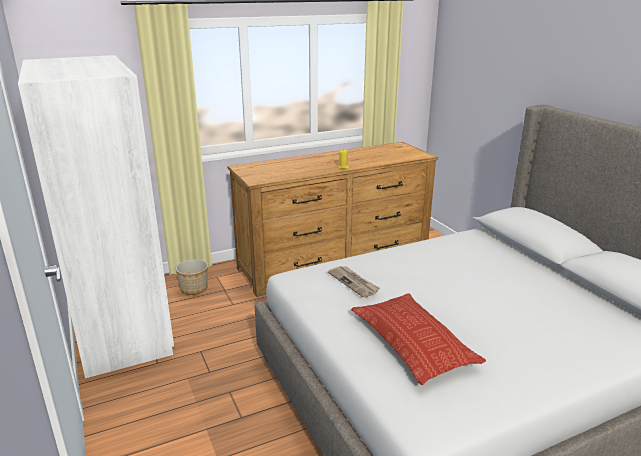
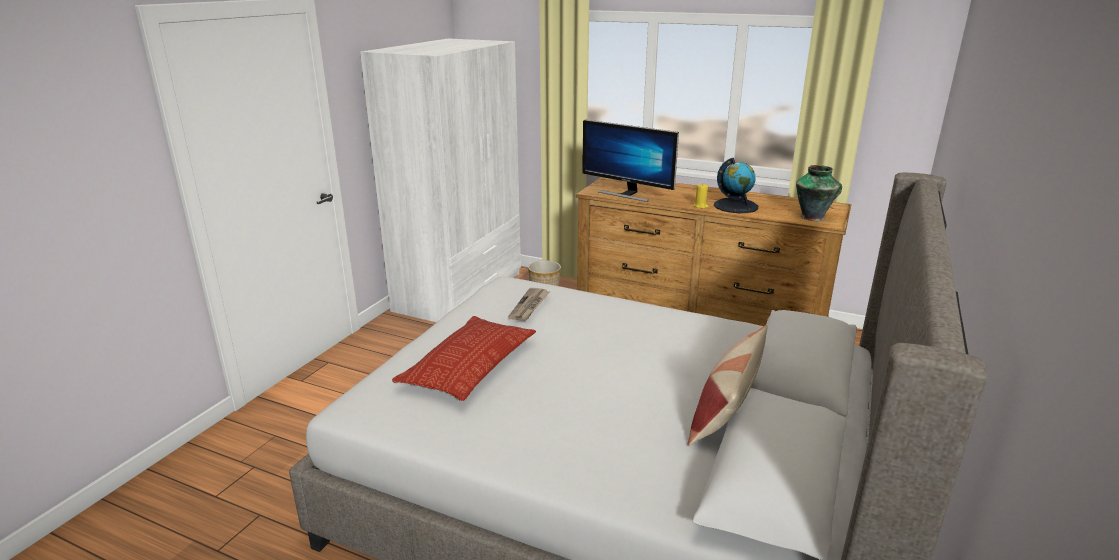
camera: 50 degrees right, 0 degrees up
none -> monitor [582,119,679,202]
none -> pillow [687,325,768,446]
none -> globe [714,158,758,213]
none -> vase [796,165,842,221]

